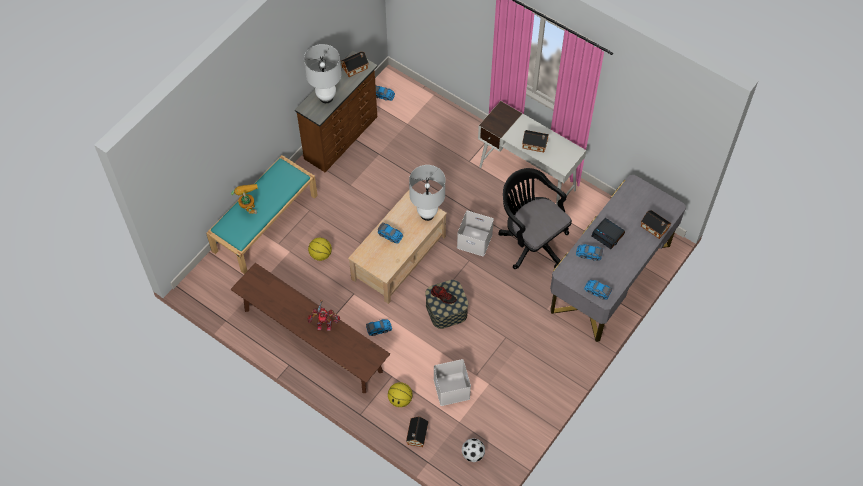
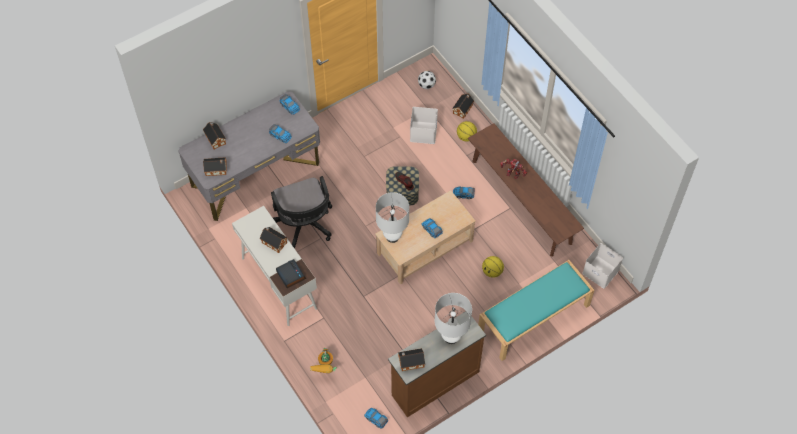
camera: 160 degrees left, 0 degrees up
toy robot [231,184,258,214] -> toy robot moved to [310,348,337,373]
white storage box [457,211,494,256] -> white storage box moved to [582,243,623,289]
alarm clock [591,218,625,249] -> alarm clock moved to [276,259,306,288]
none -> toy house [203,157,227,176]

